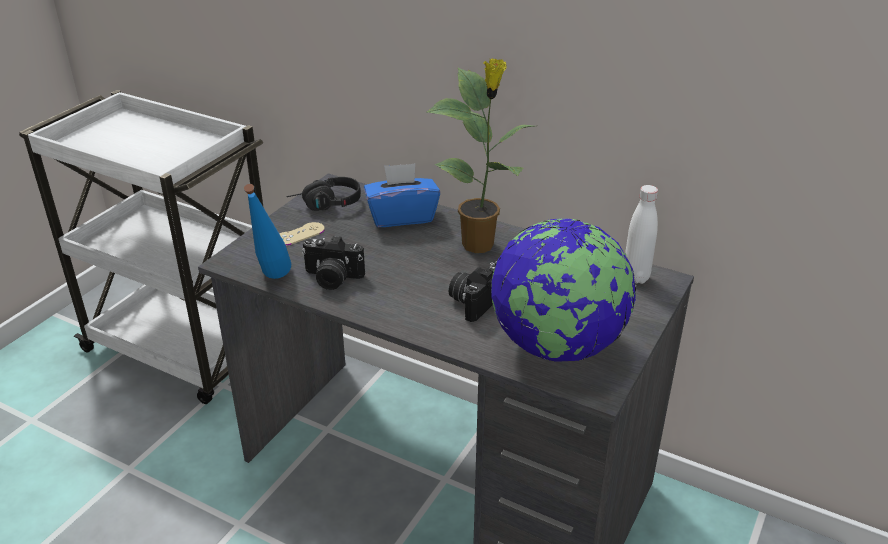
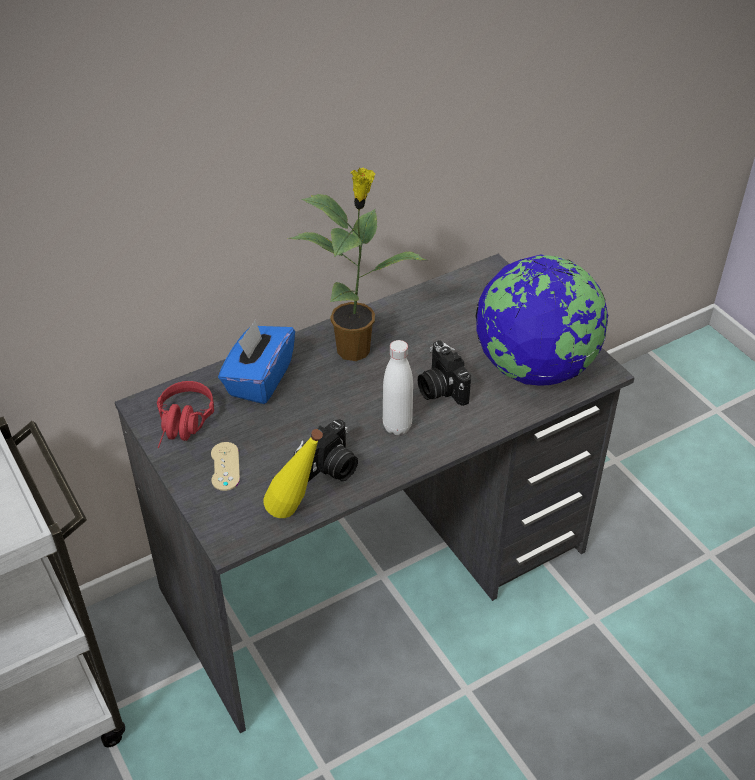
camera: 60 degrees left, 10 degrees up
blue bottle [244,184,291,279] -> yellow bottle [263,429,323,518]
black headphones [286,177,361,211] -> red headphones [157,381,214,448]
white bottle [625,185,658,284] -> white bottle moved to [383,340,413,435]

